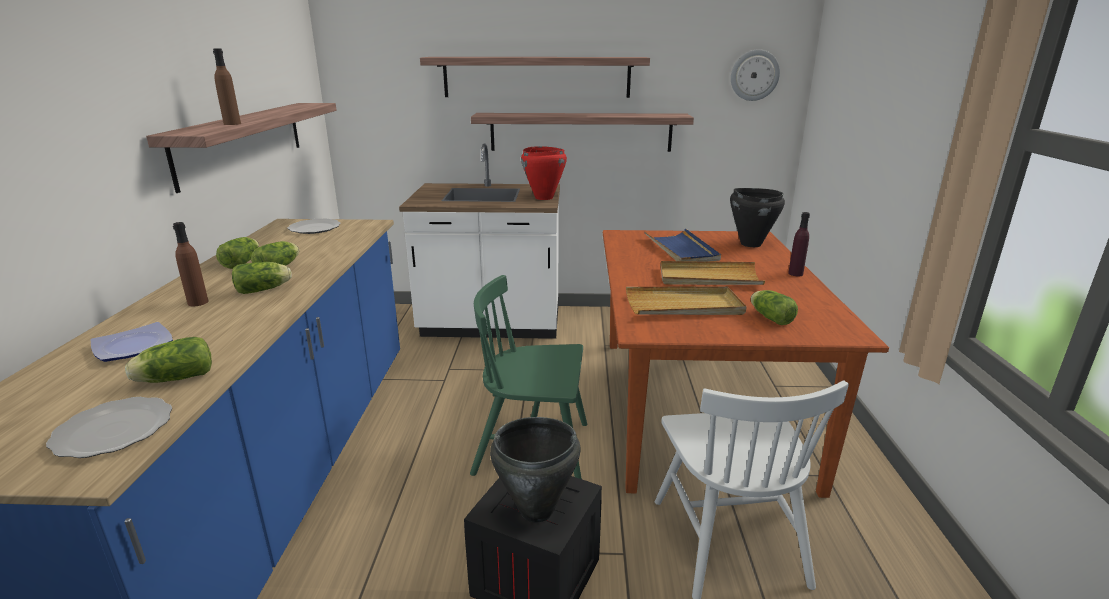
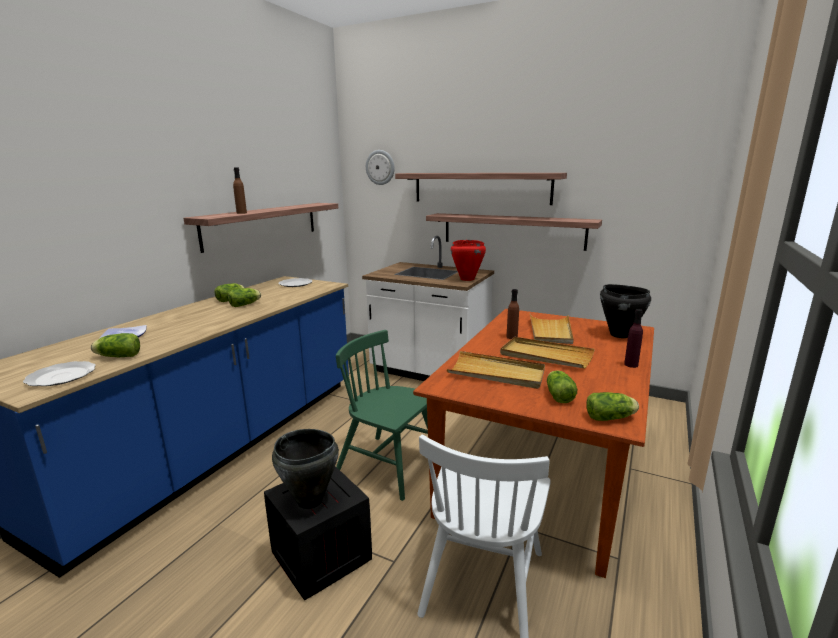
camera: 25 degrees right, 5 degrees down
brown bottle [173,222,209,306] -> brown bottle moved to [507,289,519,339]
lettuce [232,262,292,294] -> lettuce moved to [586,392,639,421]
blue tray [644,228,721,261] -> beige tray [529,313,574,344]
wall clock [731,49,780,101] -> wall clock moved to [366,150,395,185]

